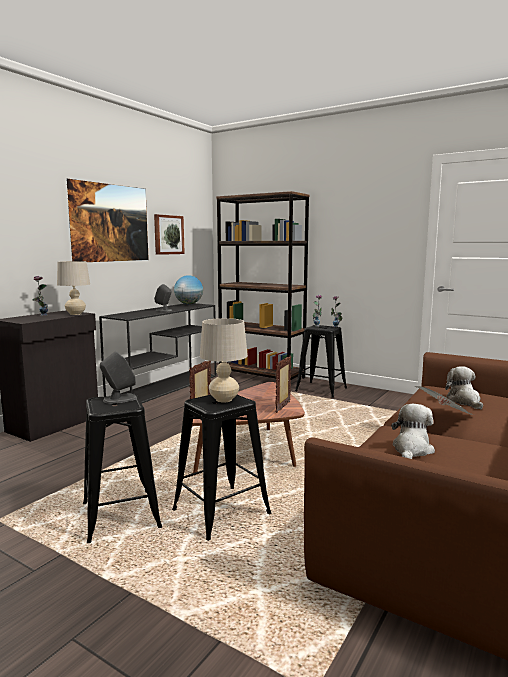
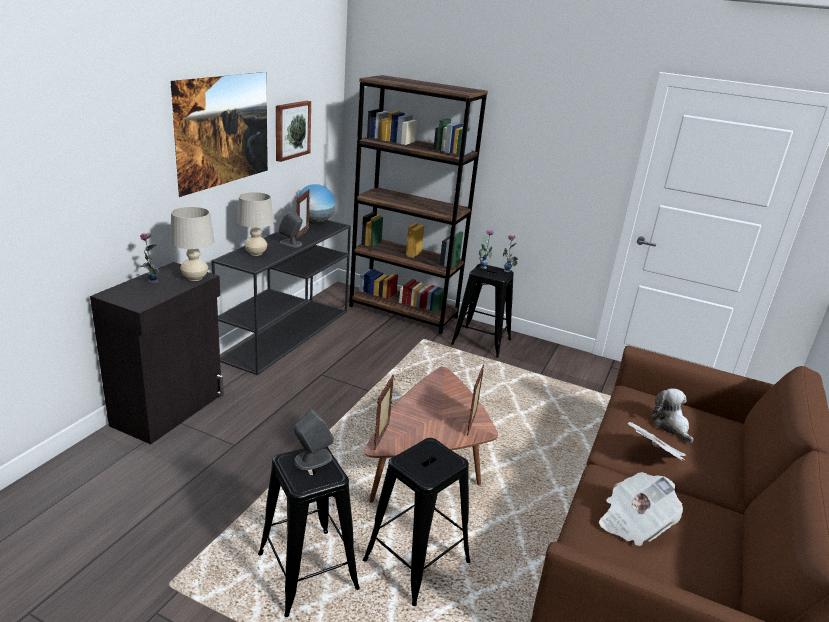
camera: 10 degrees left, 15 degrees up
beige table lamp [200,318,248,403] -> beige table lamp moved to [237,192,274,256]
plush toy [391,404,435,459] -> newspaper [599,472,683,546]
none -> picture frame [296,189,310,239]

